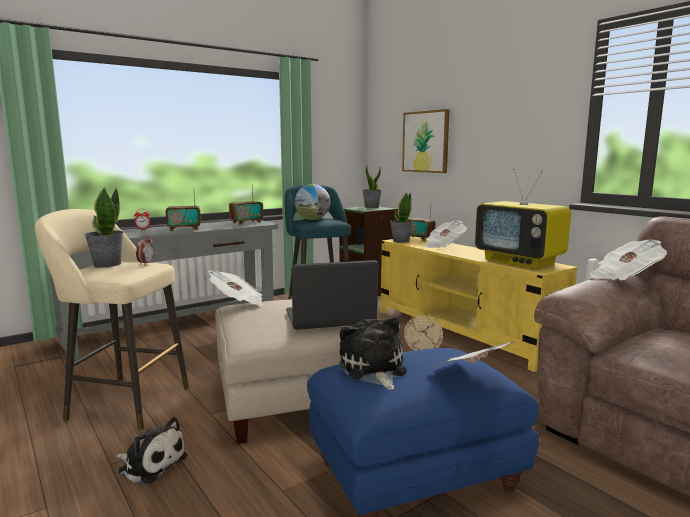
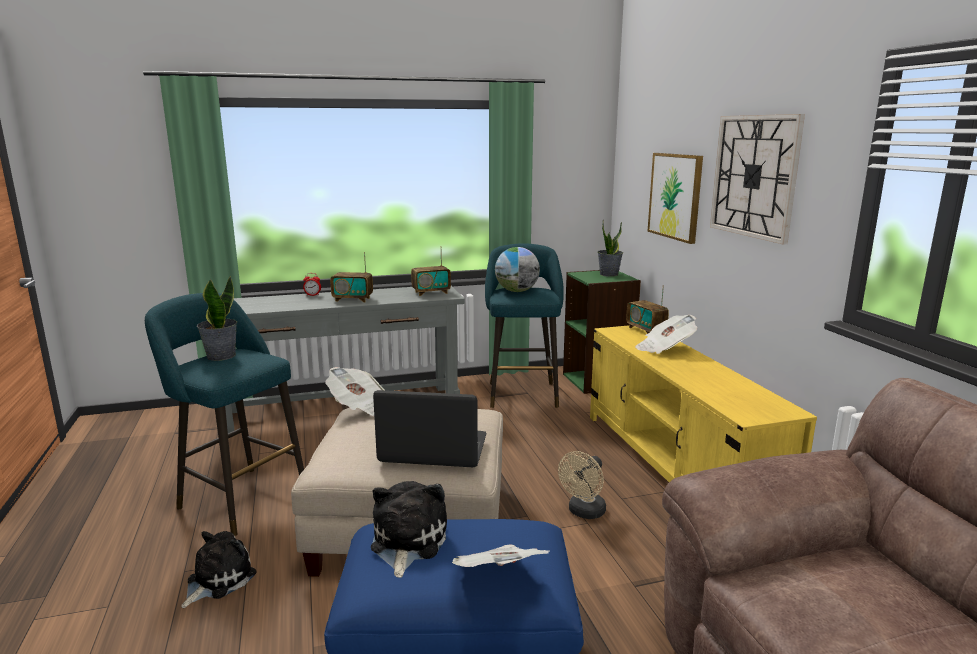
camera: 20 degrees right, 5 degrees up
beige stool [35,209,189,430] -> turquoise stool [145,293,304,536]
plush toy [116,417,187,484] -> plush toy turned 105 degrees counterclockwise [181,531,257,608]
alarm clock [136,235,154,265] -> none
potted plant [390,192,413,243] -> none
television [475,169,571,269] -> none
newspaper [589,239,667,280] -> none
none -> wall clock [710,114,805,244]

